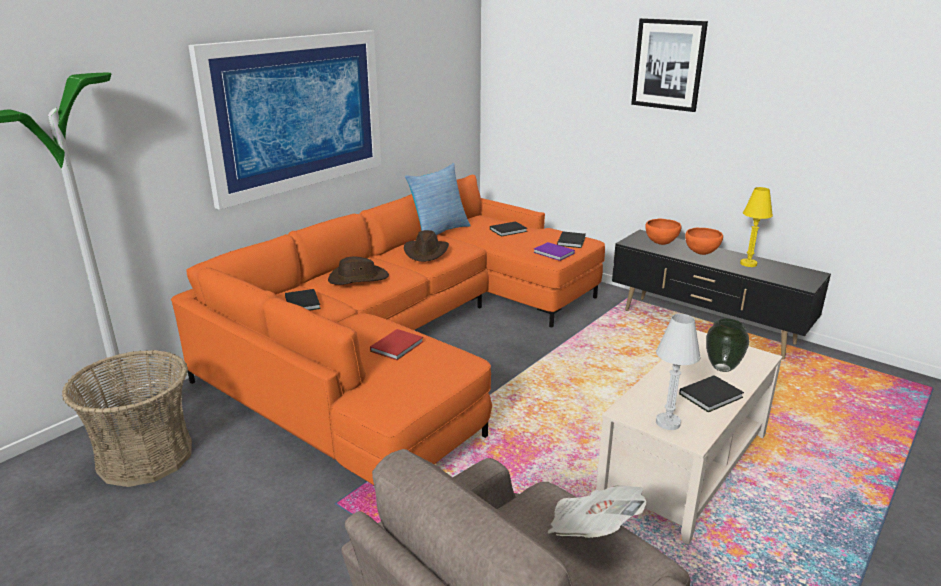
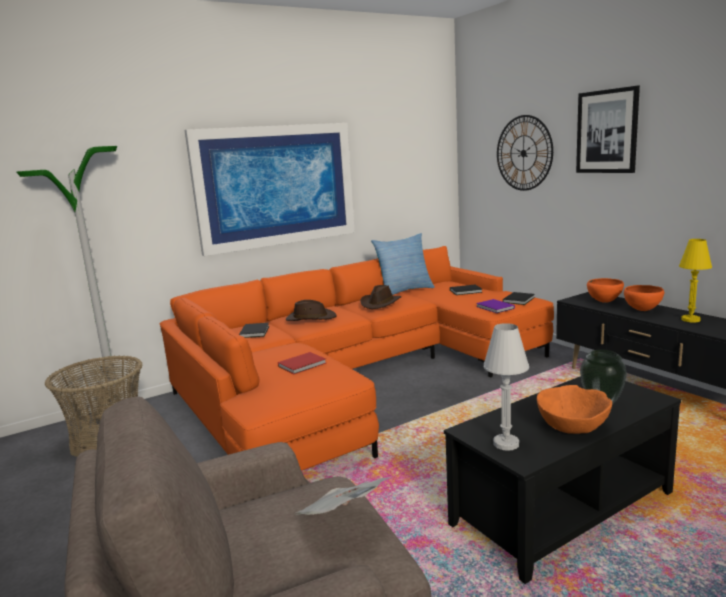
camera: 20 degrees right, 10 degrees down
beige coffee table [596,330,783,545] -> black coffee table [444,376,681,584]
black book [679,375,744,412] -> orange bowl [537,385,612,434]
none -> wall clock [497,115,553,191]

